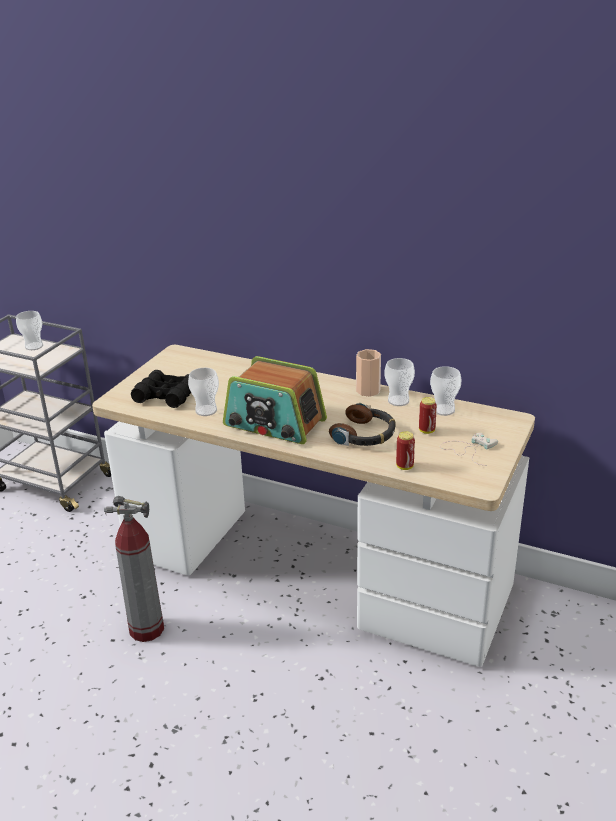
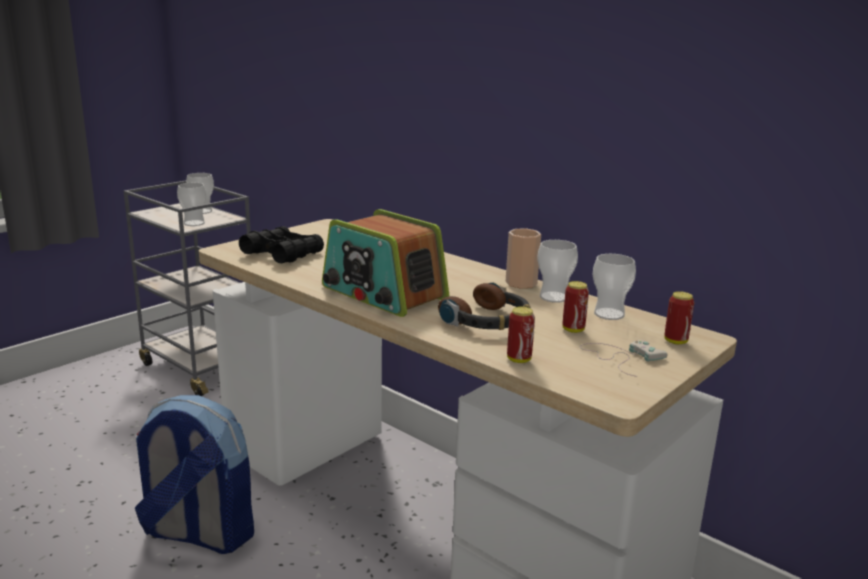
camera: 15 degrees right, 10 degrees down
fire extinguisher [104,496,164,642] -> backpack [135,395,254,554]
cup [188,368,219,416] -> cup moved to [177,183,206,226]
none -> can [664,291,694,344]

